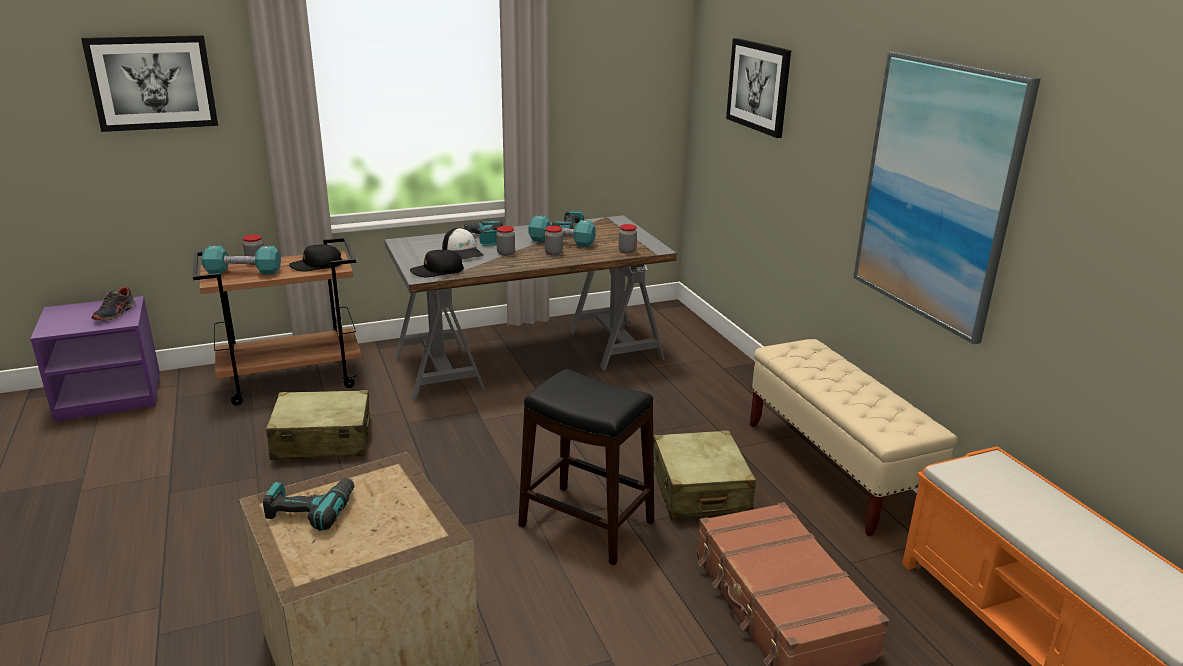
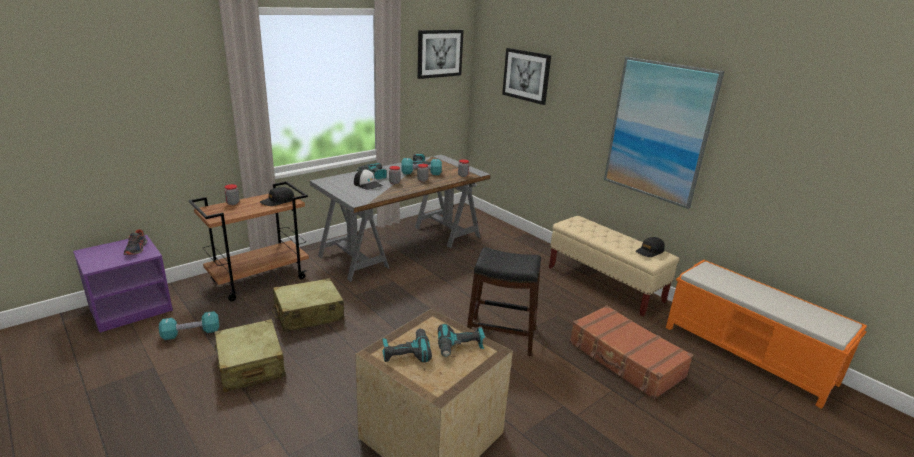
camera: 20 degrees left, 0 degrees up
picture [81,35,218,132] -> picture moved to [418,30,464,79]
turquoise dumbbell [202,245,281,274] -> turquoise dumbbell moved to [159,311,219,340]
black cap [410,250,464,277] -> black cap moved to [636,237,665,257]
beige suitcase [653,430,756,519] -> beige suitcase moved to [214,319,286,392]
none -> power drill [438,324,485,358]

